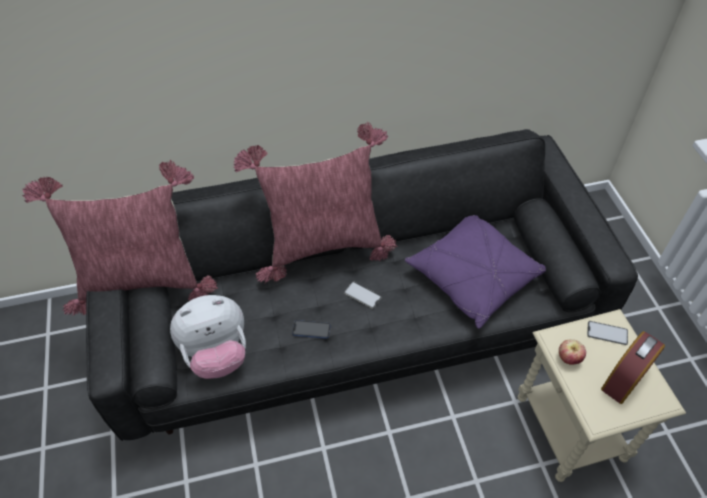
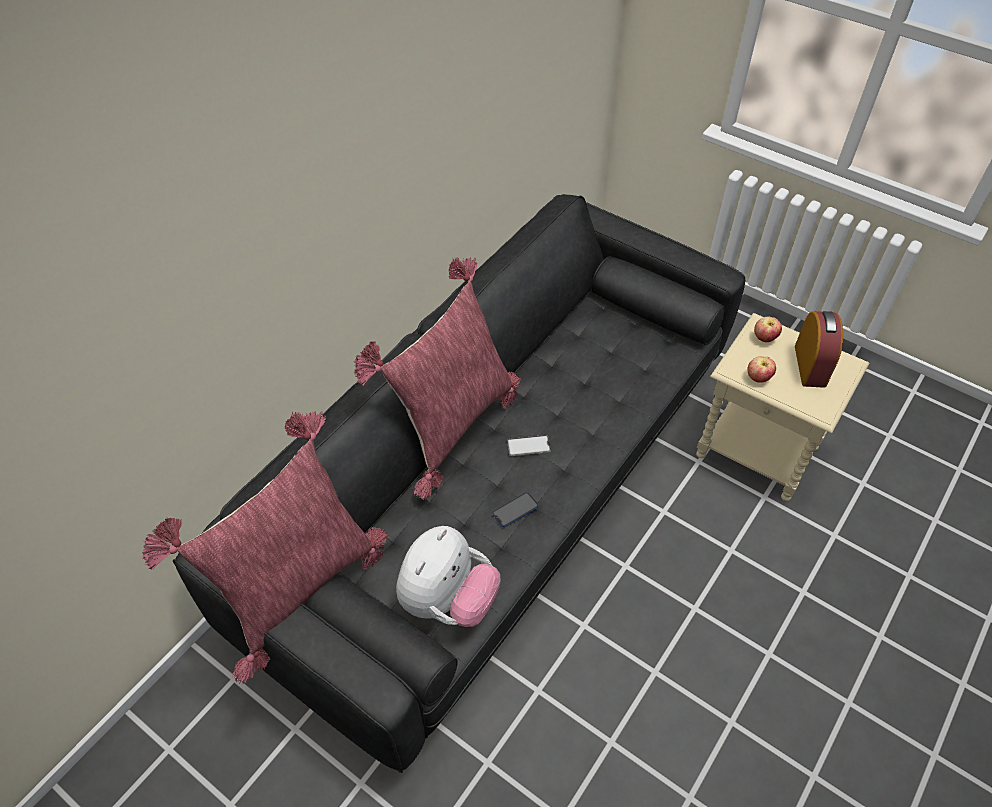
camera: 40 degrees left, 0 degrees up
purple pillow [405,215,546,329] -> none
phone [587,321,628,345] -> apple [754,317,782,342]

